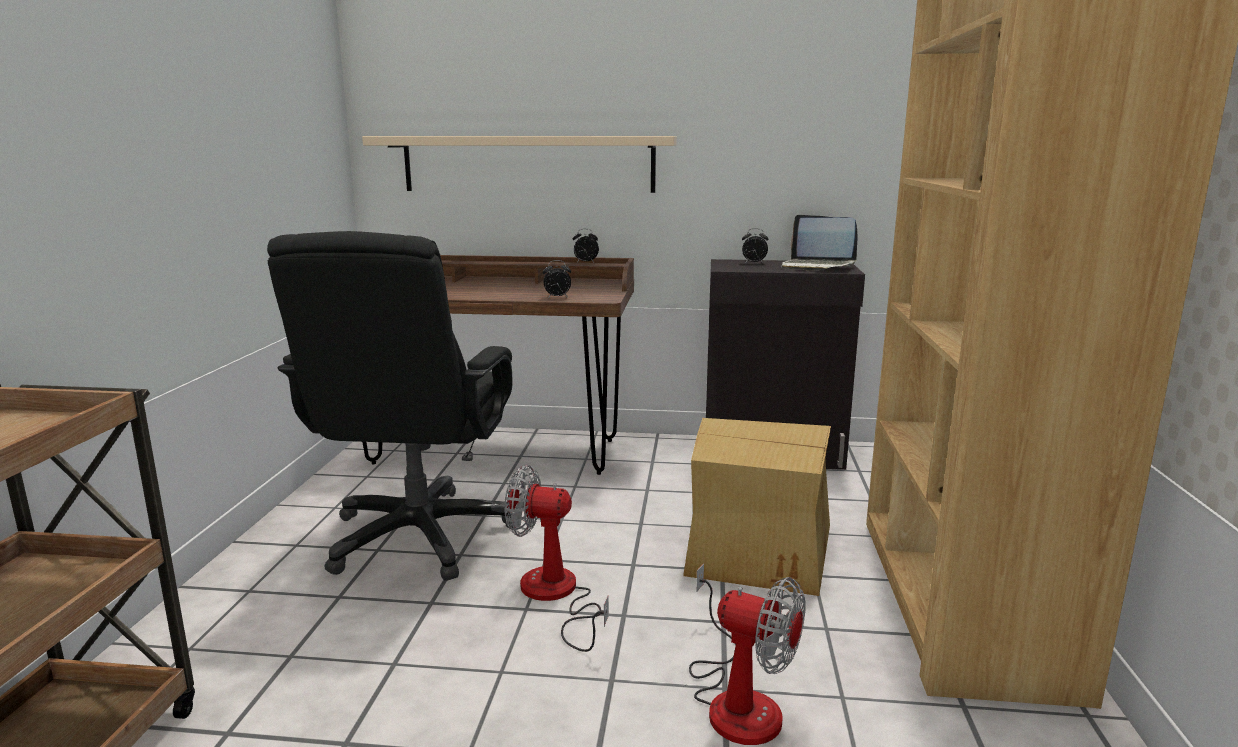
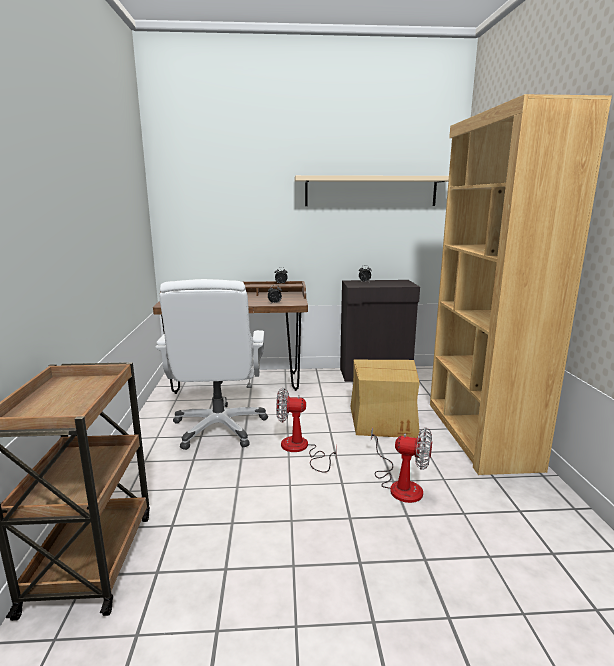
camera: 10 degrees left, 0 degrees up
black office chair [267,231,513,581] -> white office chair [155,279,268,450]
beige shelf [362,136,677,193] -> beige shelf moved to [295,175,449,206]
laptop [781,215,858,271] -> none

